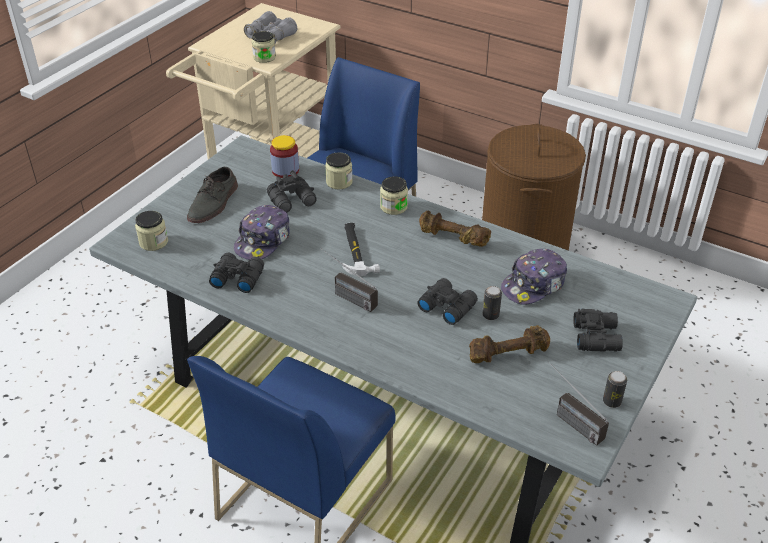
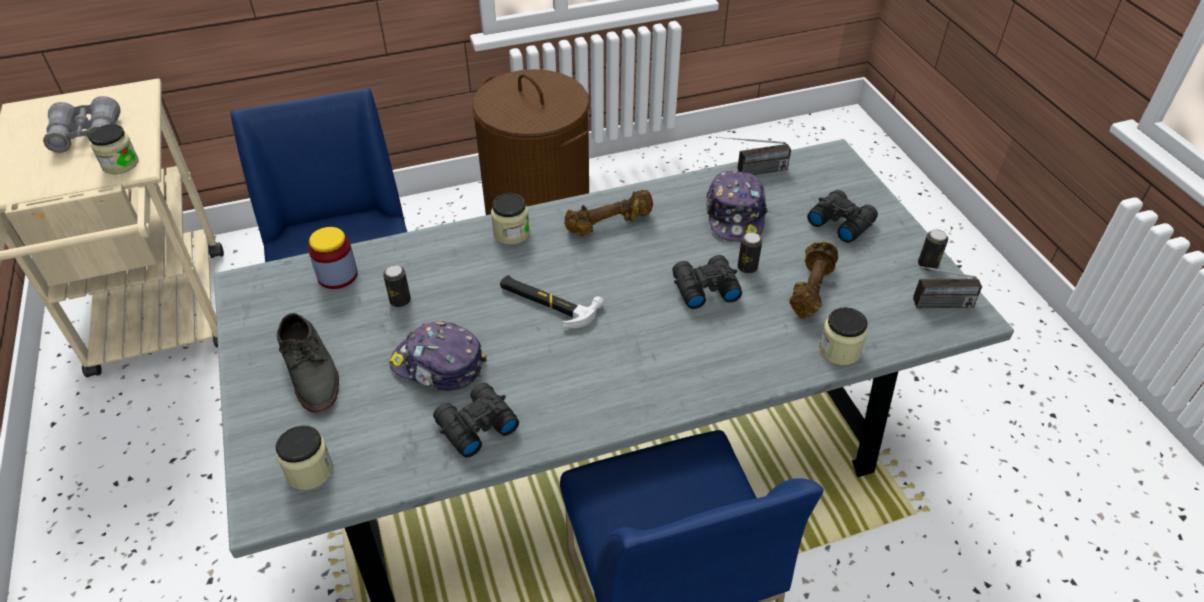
camera: 50 degrees left, 5 degrees up
cap [234,205,290,260] -> cap turned 135 degrees clockwise [389,321,487,391]
black binoculars [267,170,317,213] -> can [383,265,411,307]
radio [321,248,378,312] -> radio moved to [716,137,791,175]
jar [325,152,353,189] -> jar moved to [819,307,868,365]

